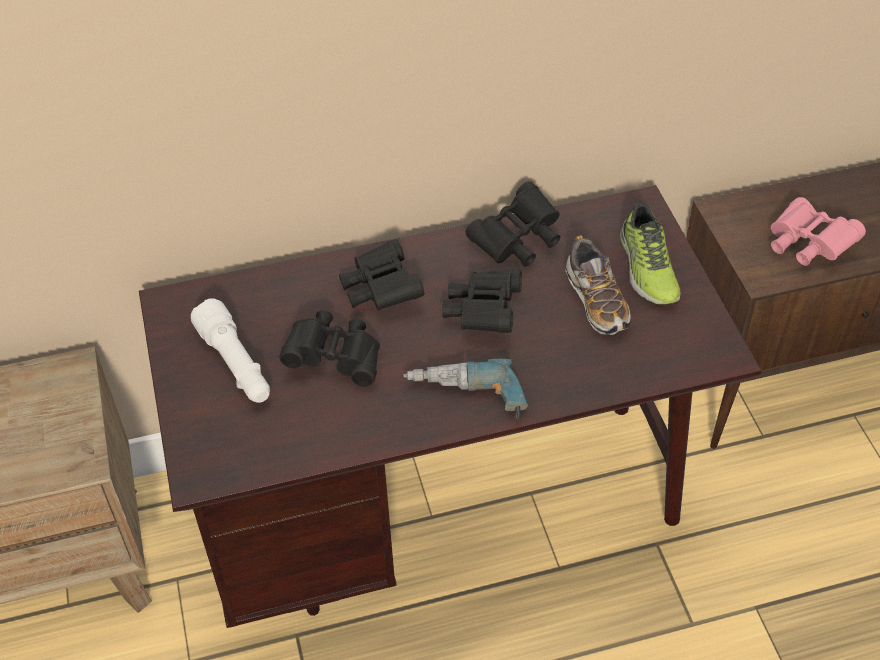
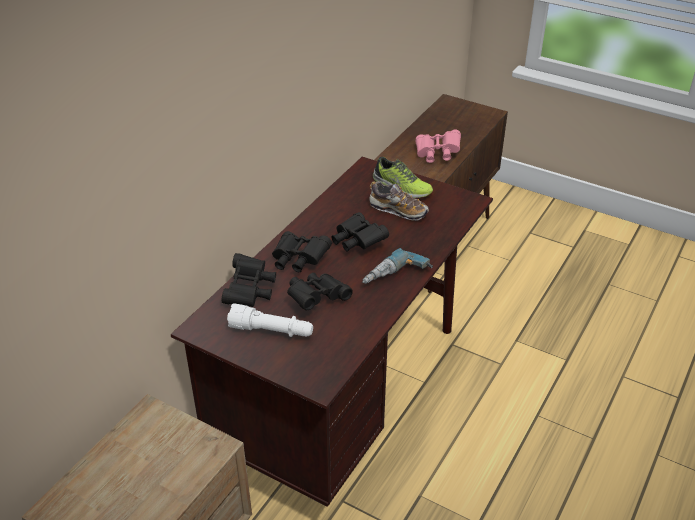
camera: 45 degrees left, 10 degrees down
black binoculars [466,181,561,267] -> black binoculars moved to [222,253,276,307]

